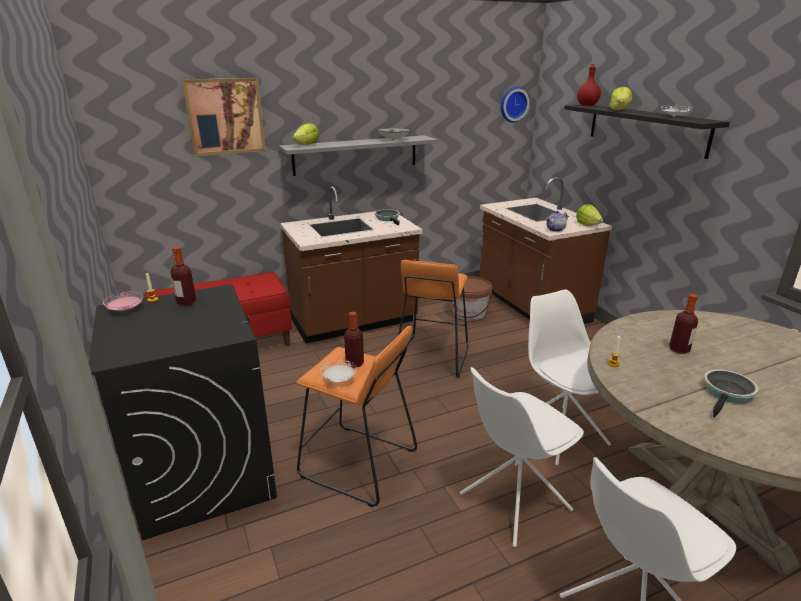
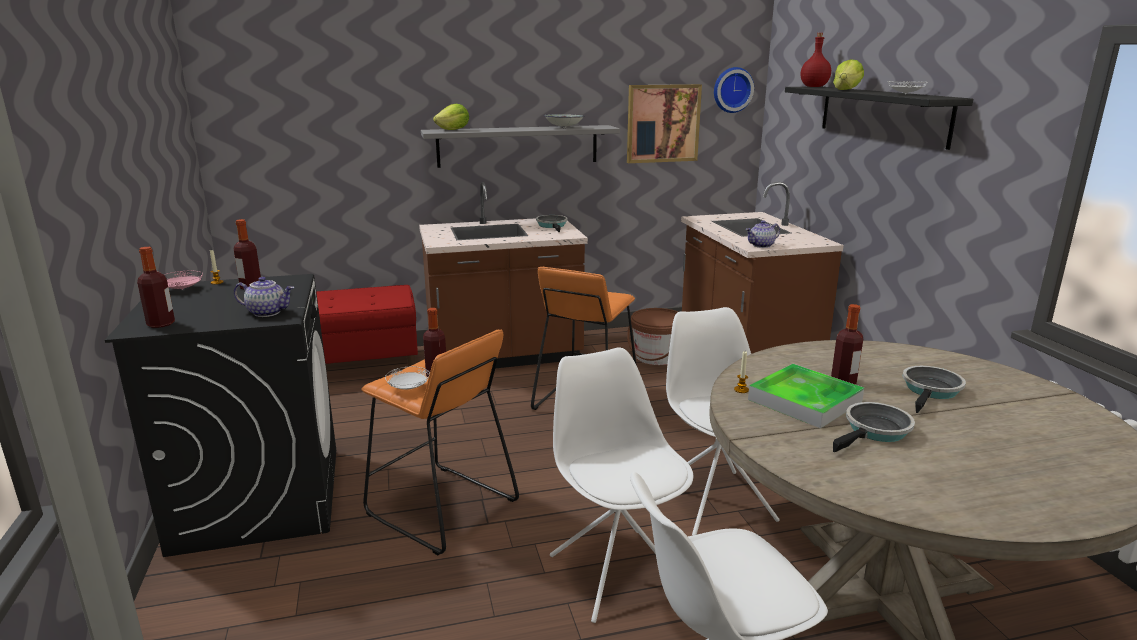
camera: 10 degrees right, 5 degrees down
picture [182,78,266,156] -> picture moved to [627,84,702,163]
white chair [460,367,584,547] -> white chair turned 90 degrees clockwise [550,347,693,623]
lettuce [576,204,603,226] -> none
none -> bottle [137,247,175,328]
none -> teapot [234,277,294,317]
none -> tray [748,364,864,428]
none -> frying pan [903,366,966,413]

